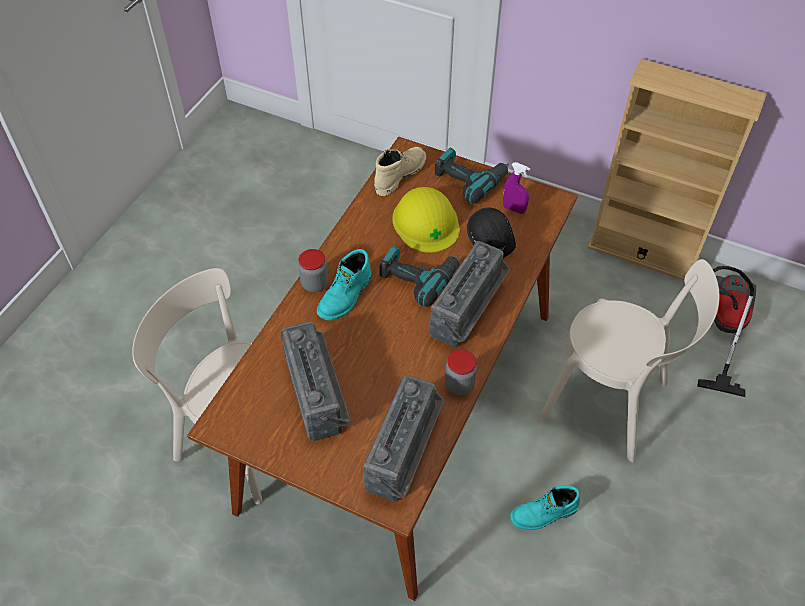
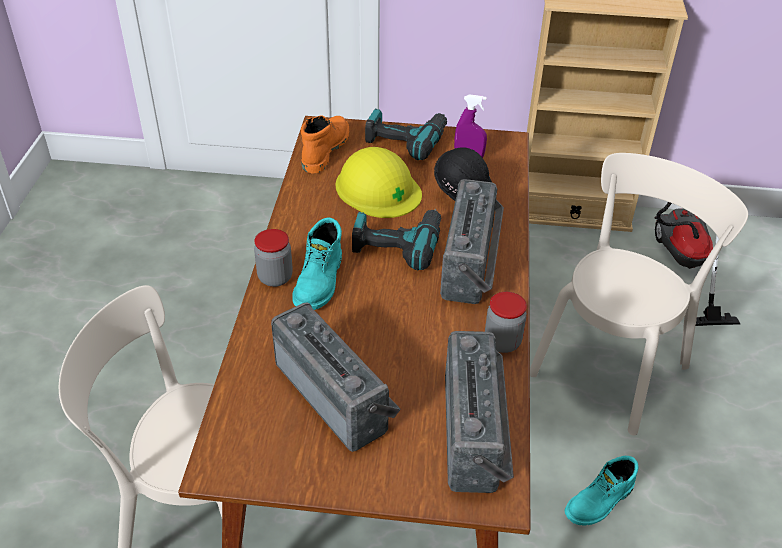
camera: 20 degrees left, 10 degrees down
beige boot [374,147,426,196] -> orange boot [301,115,349,174]
beige chair [539,259,719,462] -> beige chair turned 60 degrees counterclockwise [530,153,748,436]

